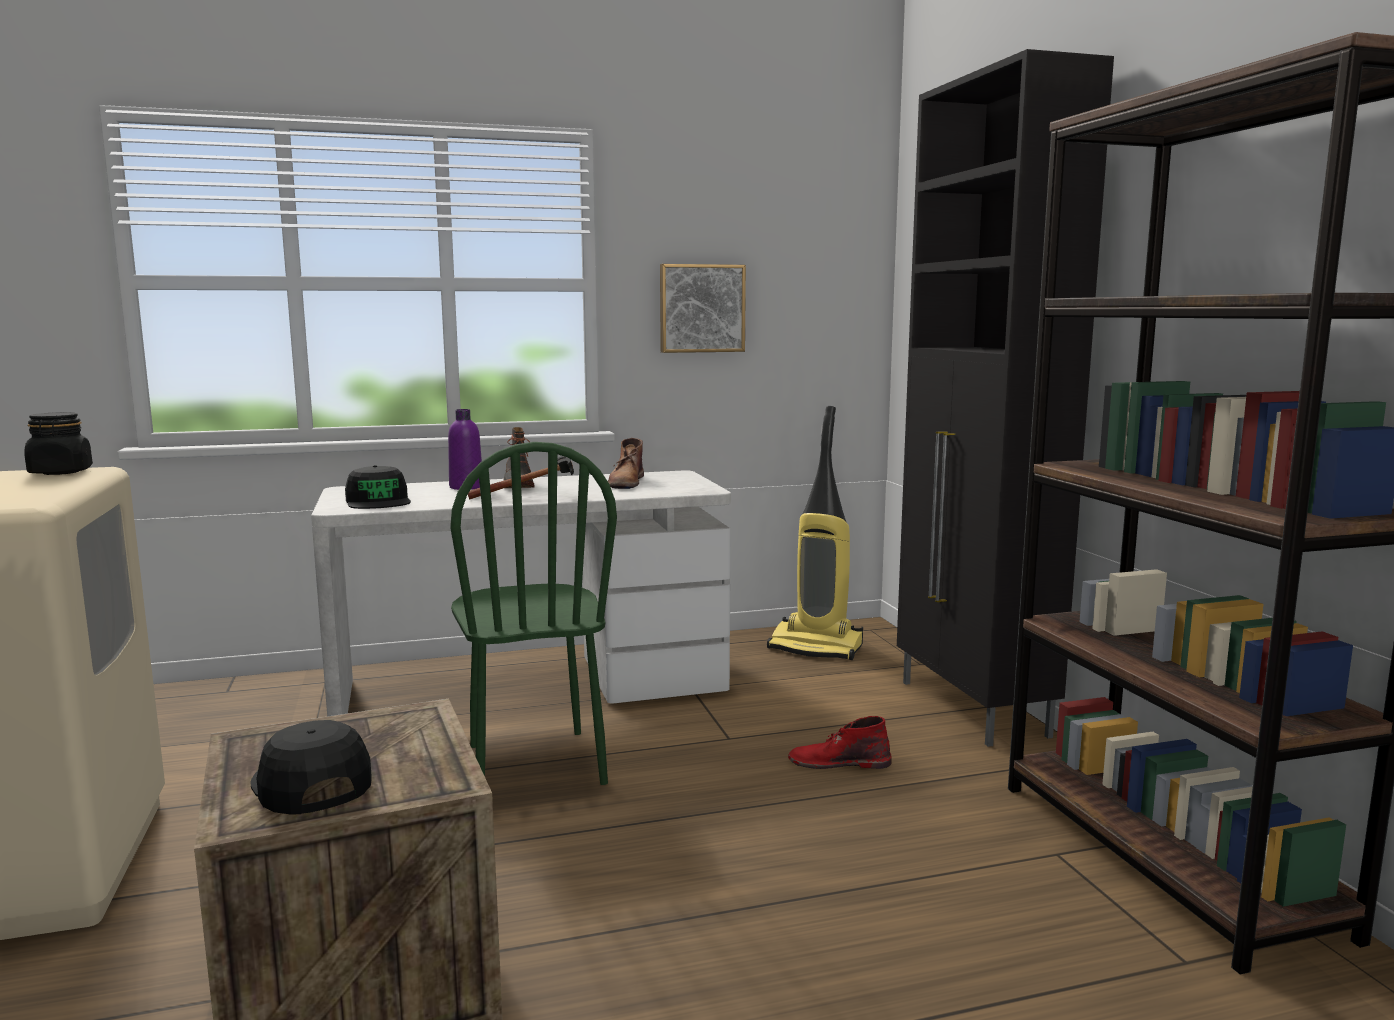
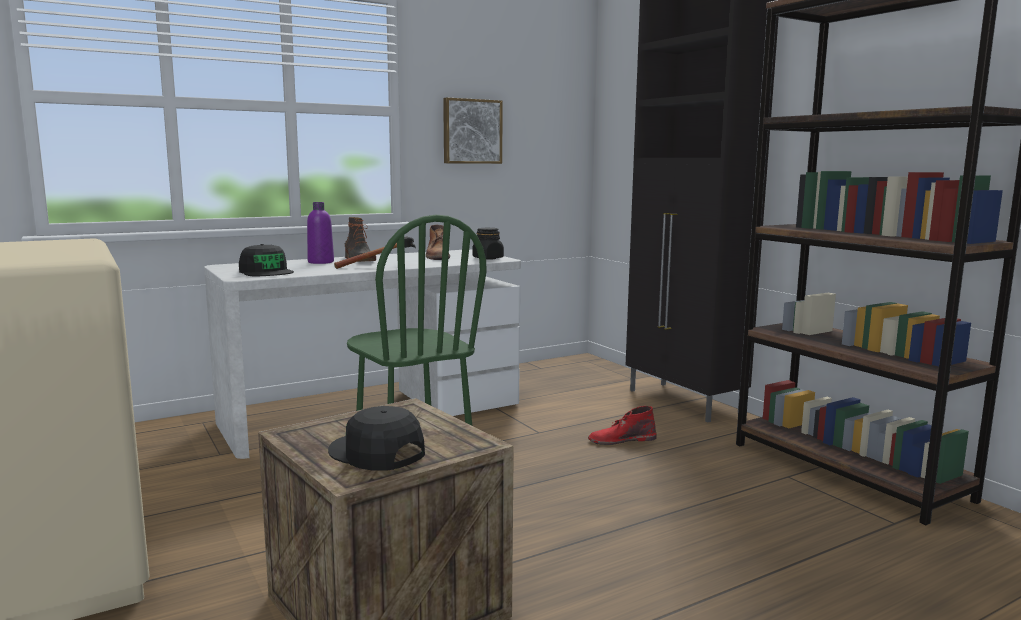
camera: 15 degrees left, 0 degrees up
black jar [24,412,93,475] -> black jar moved to [472,228,504,260]
vacuum cleaner [767,406,863,660] -> none

